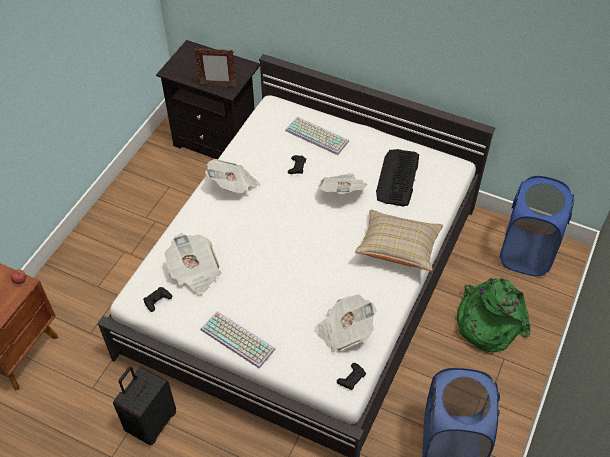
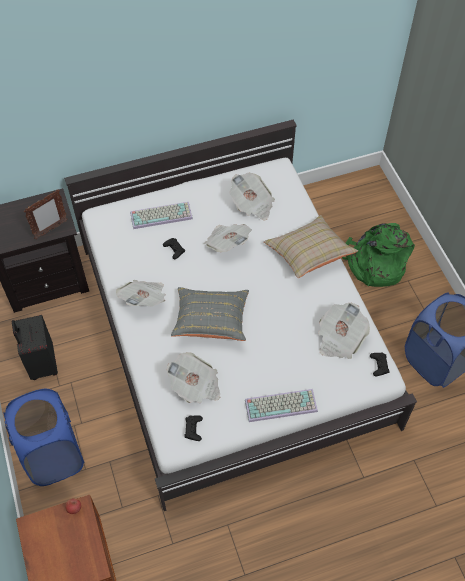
camera: 45 degrees left, 5 degrees up
black suitcase [113,366,176,445] -> black suitcase moved to [12,315,58,380]
keyboard [376,149,419,207] -> newspaper [229,173,275,221]
blue laundry basket [499,176,574,277] -> blue laundry basket moved to [3,389,84,486]
none -> grey pillow [171,287,249,341]

